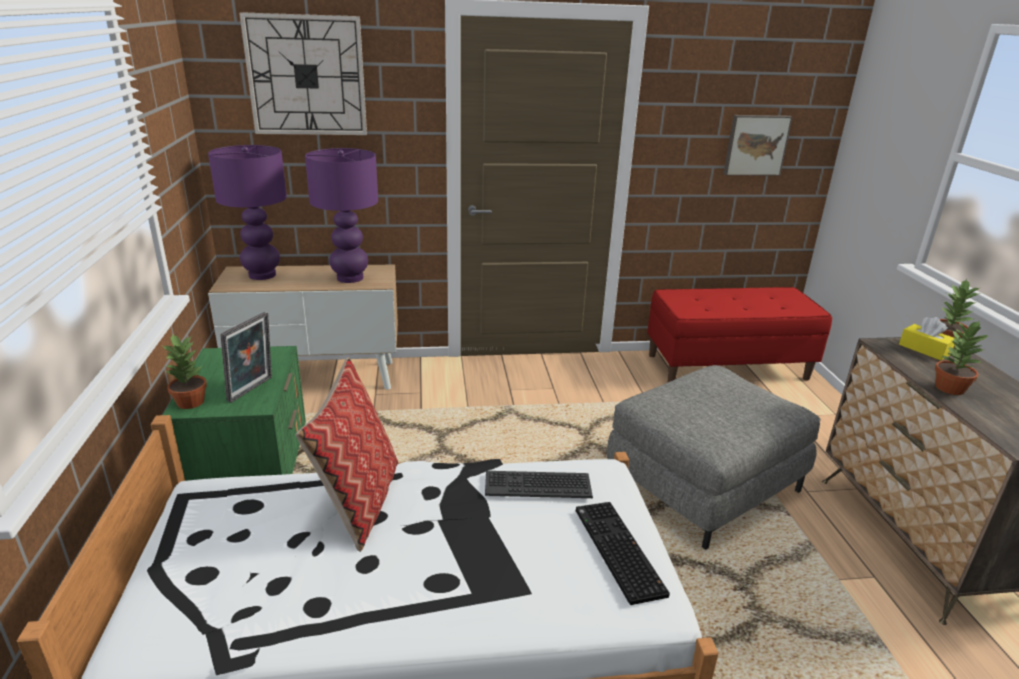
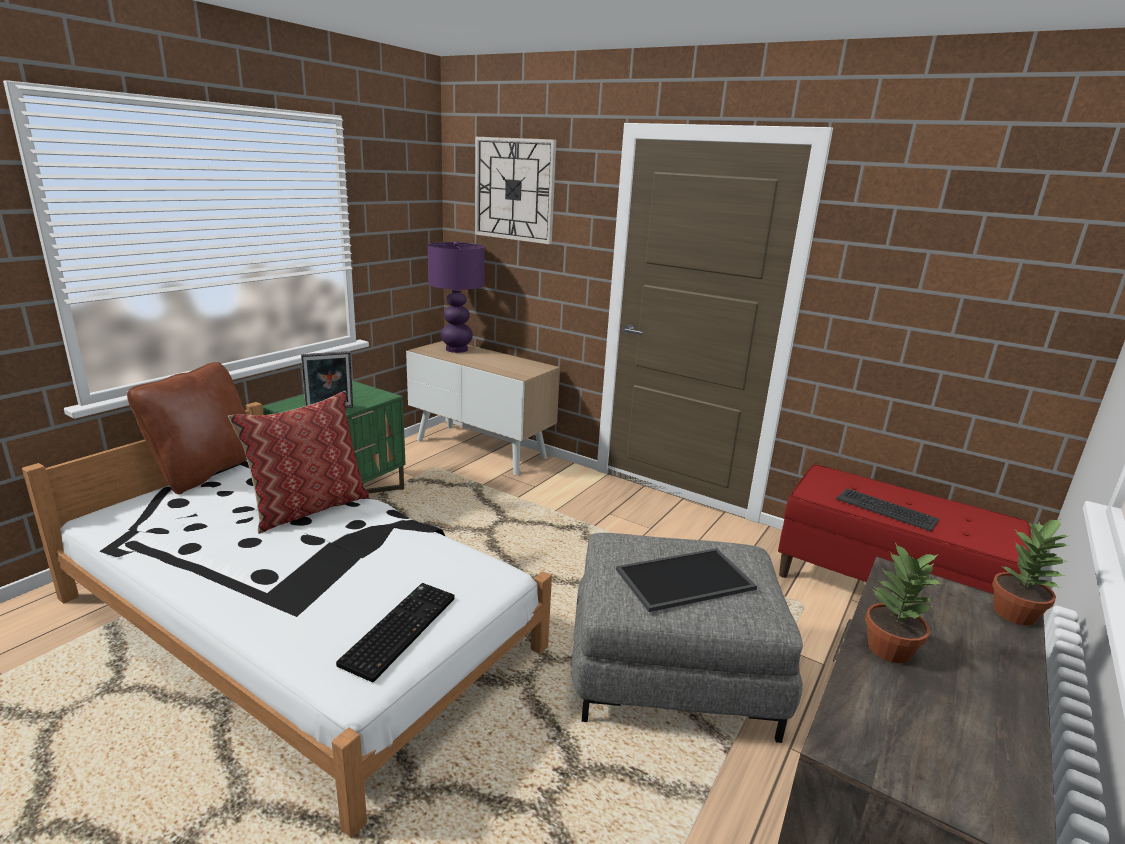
camera: 40 degrees right, 5 degrees down
potted plant [163,334,207,409] -> none
purple table lamp [305,148,378,283] -> none
keyboard [485,471,593,498] -> keyboard moved to [836,488,939,531]
picture [723,115,793,176] -> none
yellow tissue box [899,317,956,360] -> none
none -> brown pillow [127,362,248,494]
none -> tray [616,548,757,612]

